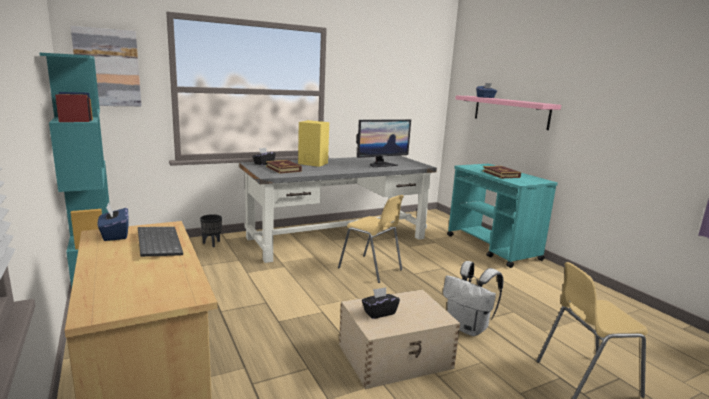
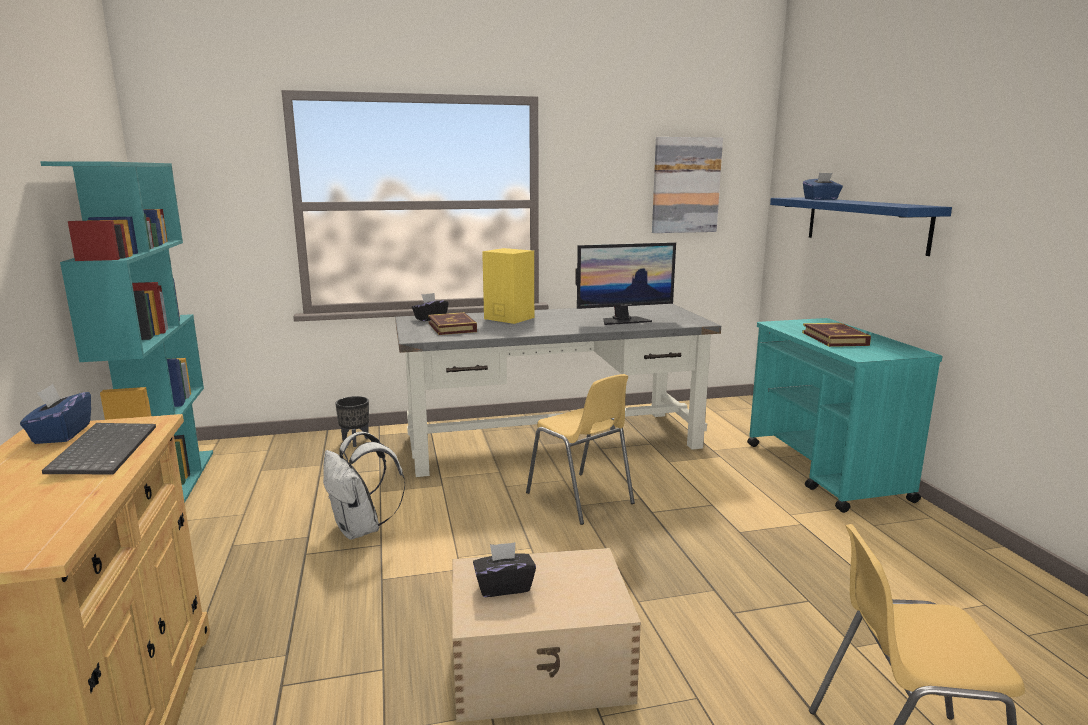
camera: 15 degrees right, 0 degrees up
picture [70,26,142,106] -> picture moved to [652,137,723,233]
white backpack [443,261,503,336] -> white backpack moved to [323,432,405,540]
pink shelf [455,96,561,130] -> blue shelf [770,197,952,256]

